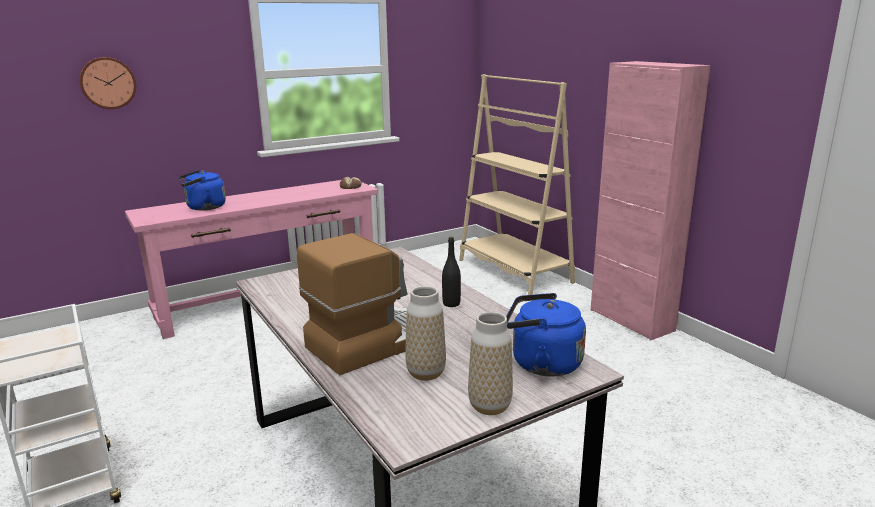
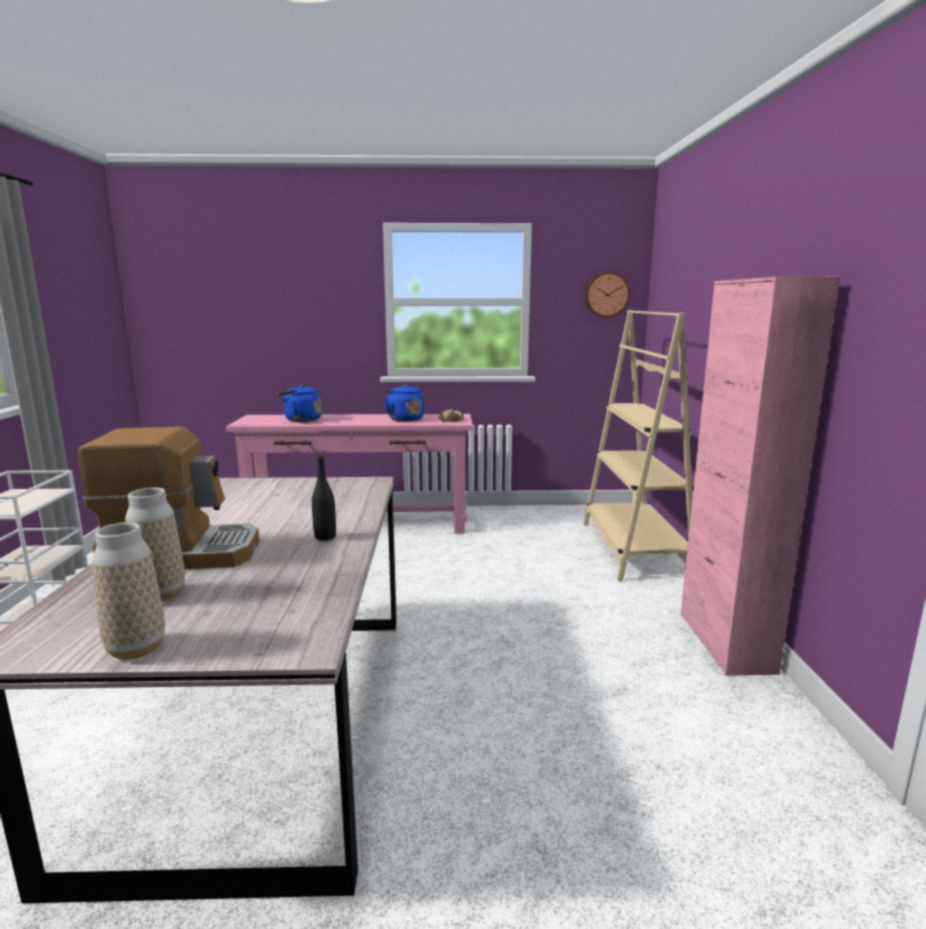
camera: 30 degrees right, 5 degrees down
wall clock [79,57,136,109] -> wall clock moved to [585,272,630,318]
blue kettle [506,293,586,377] -> blue kettle moved to [381,384,424,421]

